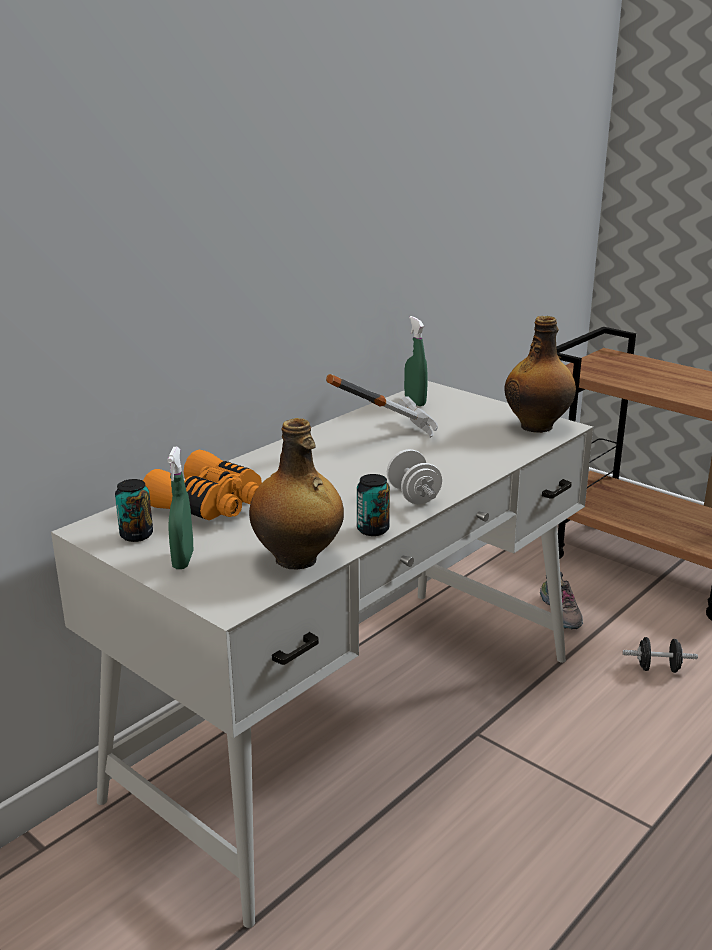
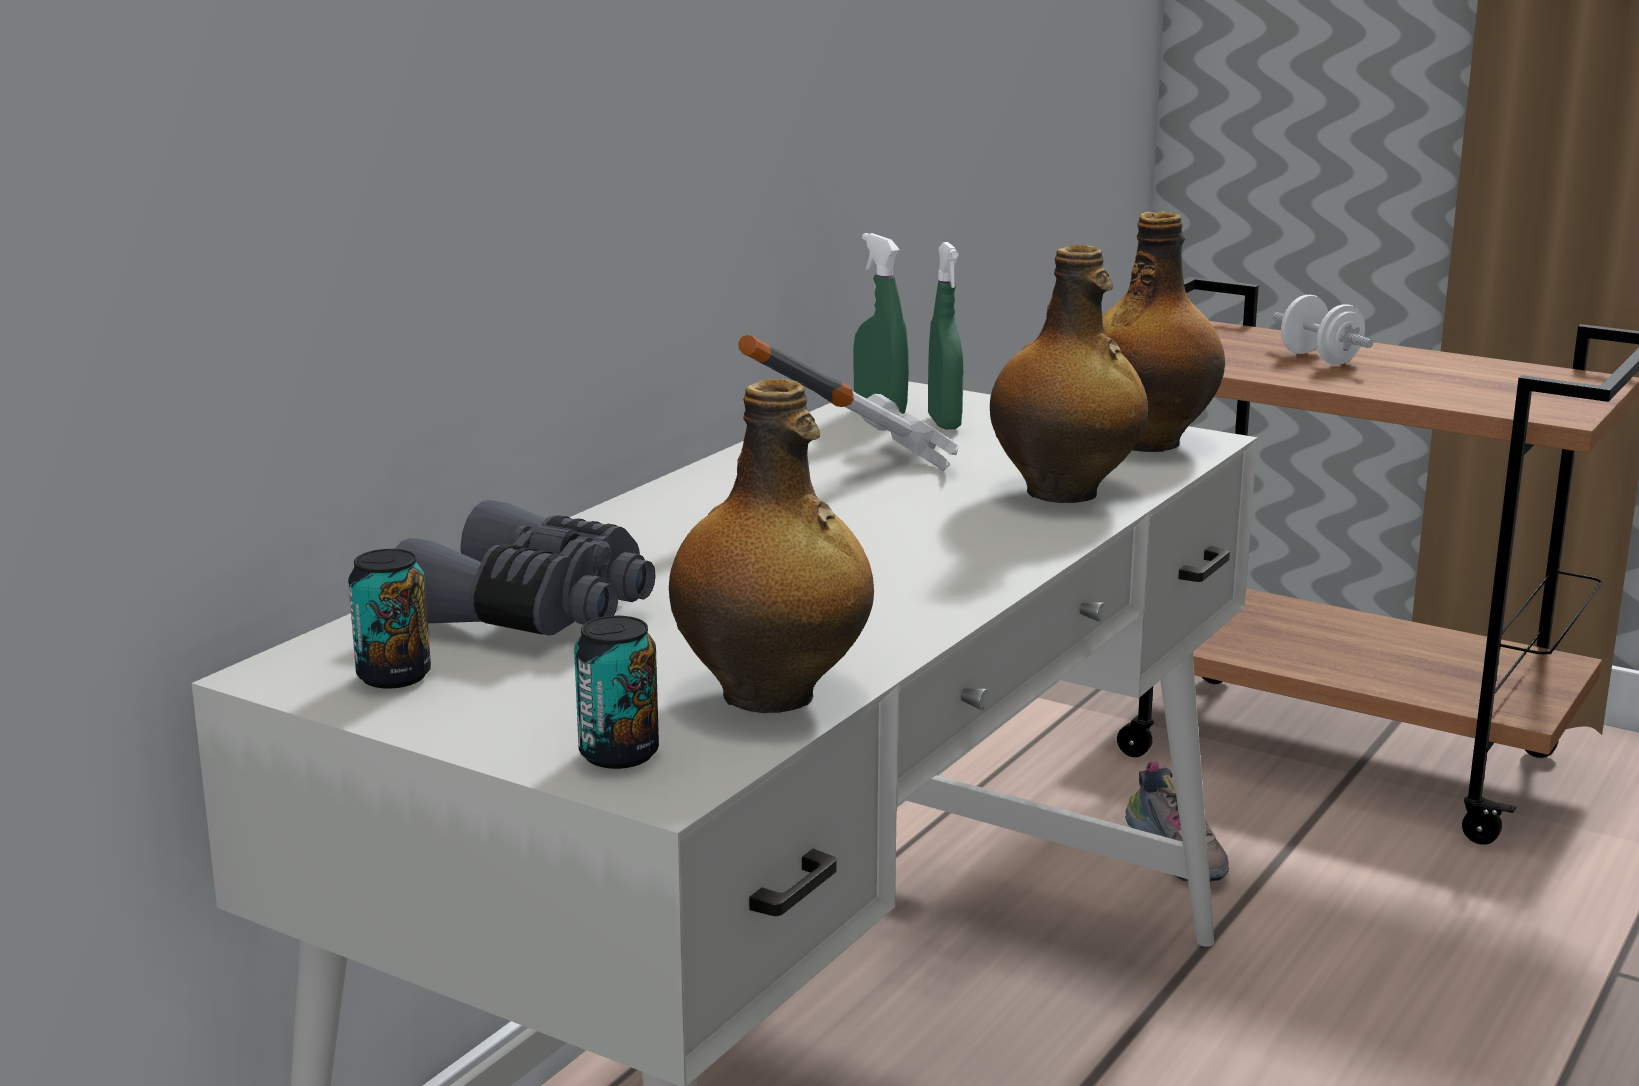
camera: 10 degrees left, 5 degrees down
orange binoculars [143,450,262,520] -> grey binoculars [394,500,656,635]
green spray bottle [167,447,193,569] -> green spray bottle moved to [928,242,963,429]
can [357,474,390,536] -> can moved to [574,616,659,769]
white dumbbell [387,449,442,504] -> white dumbbell moved to [1273,295,1373,365]
black dumbbell [623,637,698,673] -> none
none -> bottle [990,245,1148,503]

